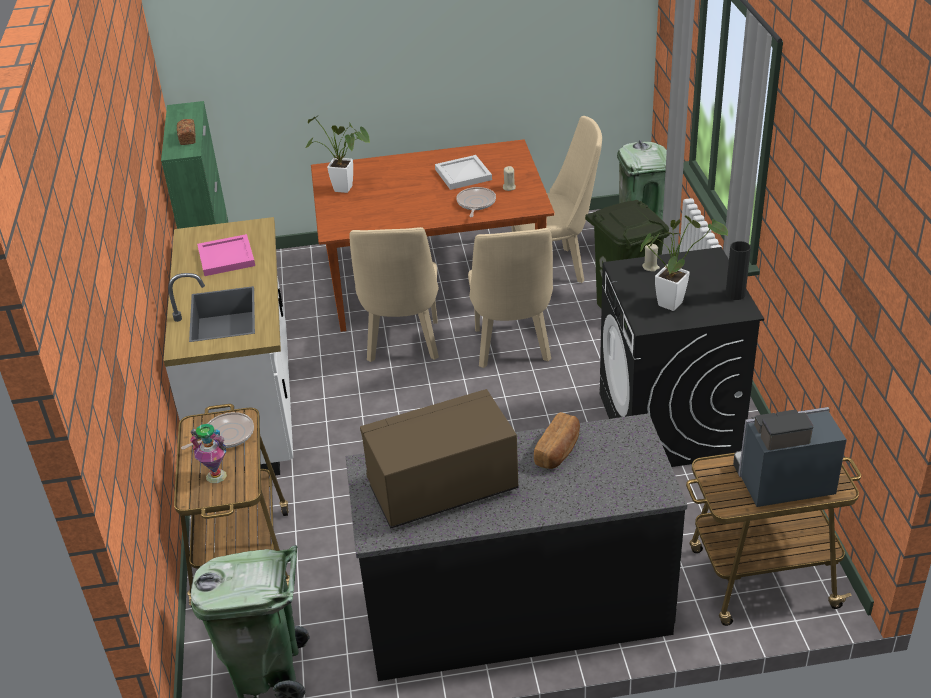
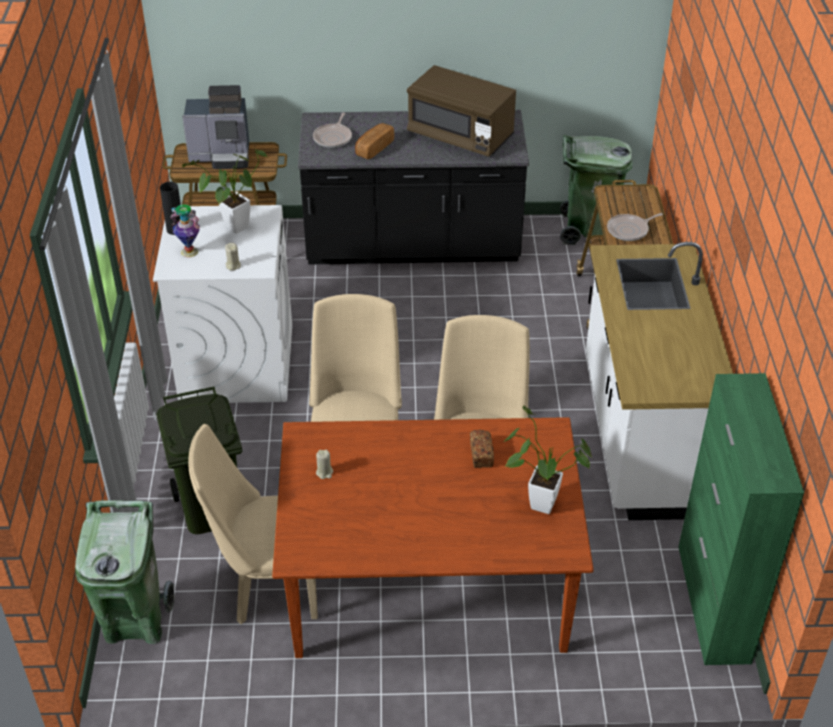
camera: 175 degrees left, 5 degrees up
bread [177,119,196,145] -> bread moved to [470,430,494,468]
vase [190,424,227,483] -> vase moved to [170,204,200,258]
pink tray [197,234,255,276] -> none
brown microwave [360,389,518,529] -> brown microwave turned 45 degrees clockwise [407,65,516,157]
white tray [435,155,492,190] -> none
frying pan [456,187,496,217] -> frying pan moved to [313,112,352,148]
black washing machine [600,247,764,467] -> white washing machine [153,205,292,403]

